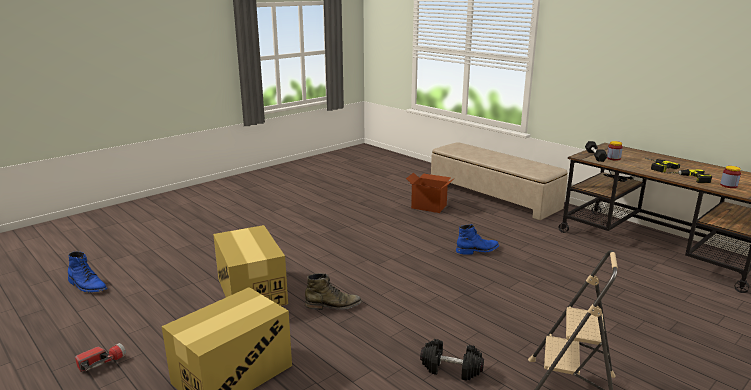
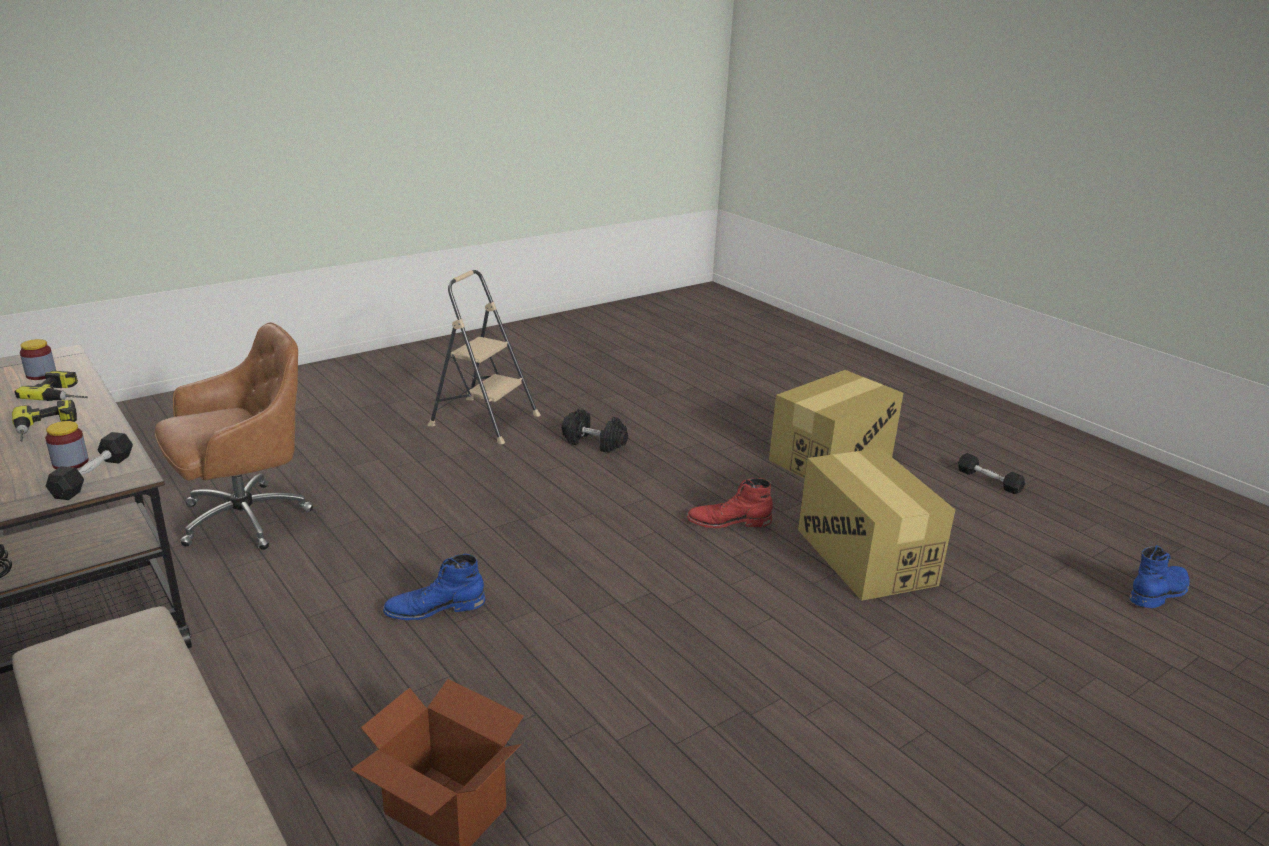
camera: 175 degrees left, 5 degrees up
blue boot [68,251,107,292] -> blue boot turned 105 degrees clockwise [1129,545,1190,608]
flashlight [75,343,126,372] -> black dumbbell [958,453,1025,494]
green boot [305,273,362,310] -> red boot [687,478,773,528]
none -> brown office chair [155,322,313,550]

